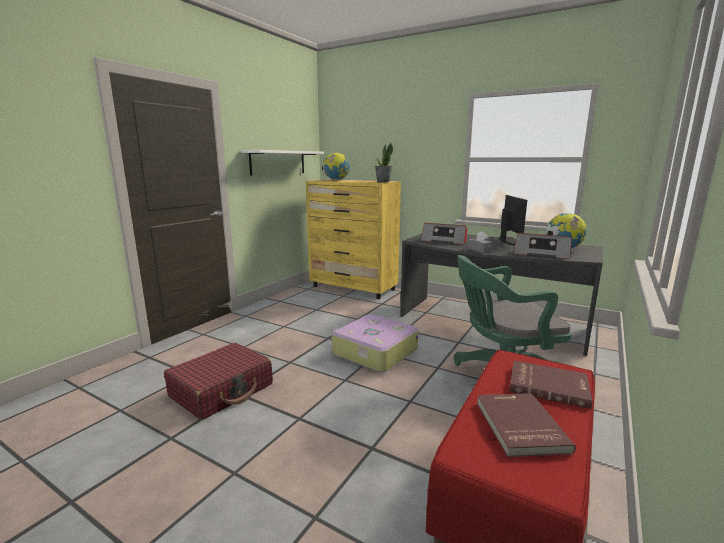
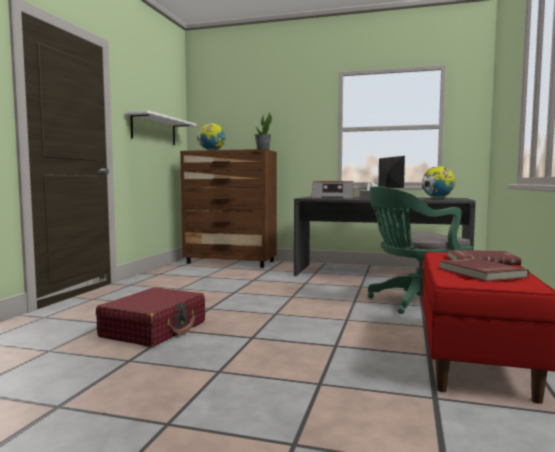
camera: 15 degrees left, 10 degrees down
yellow dresser [306,179,401,299] -> brown dresser [180,149,277,268]
suitcase [332,314,418,372] -> none
radio [514,233,572,259] -> none

